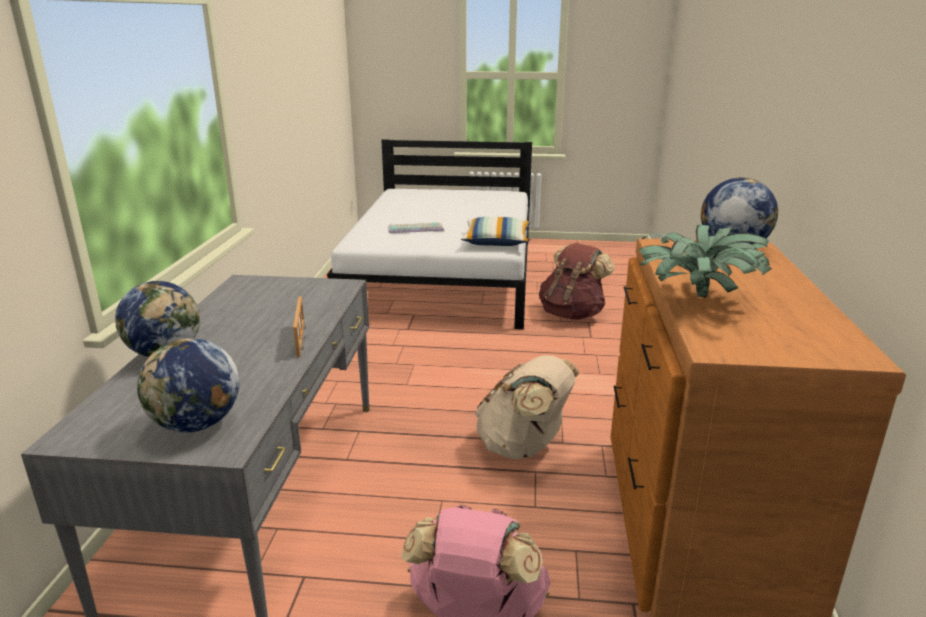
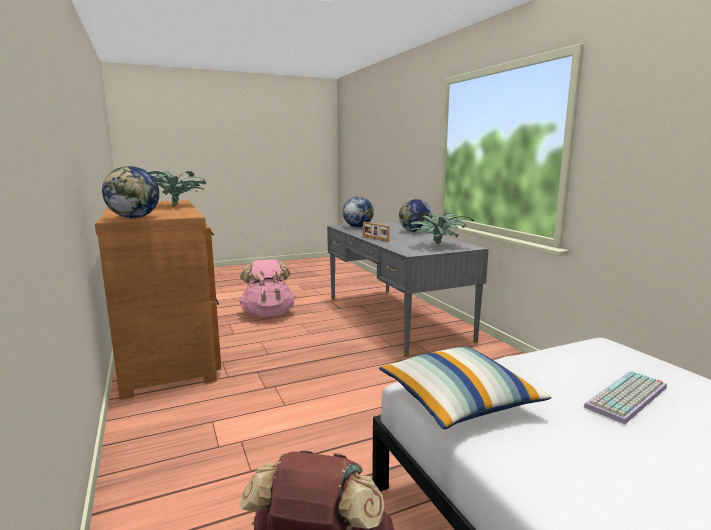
camera: 150 degrees right, 10 degrees down
beige backpack [475,355,579,459] -> none
none -> potted plant [409,213,474,245]

